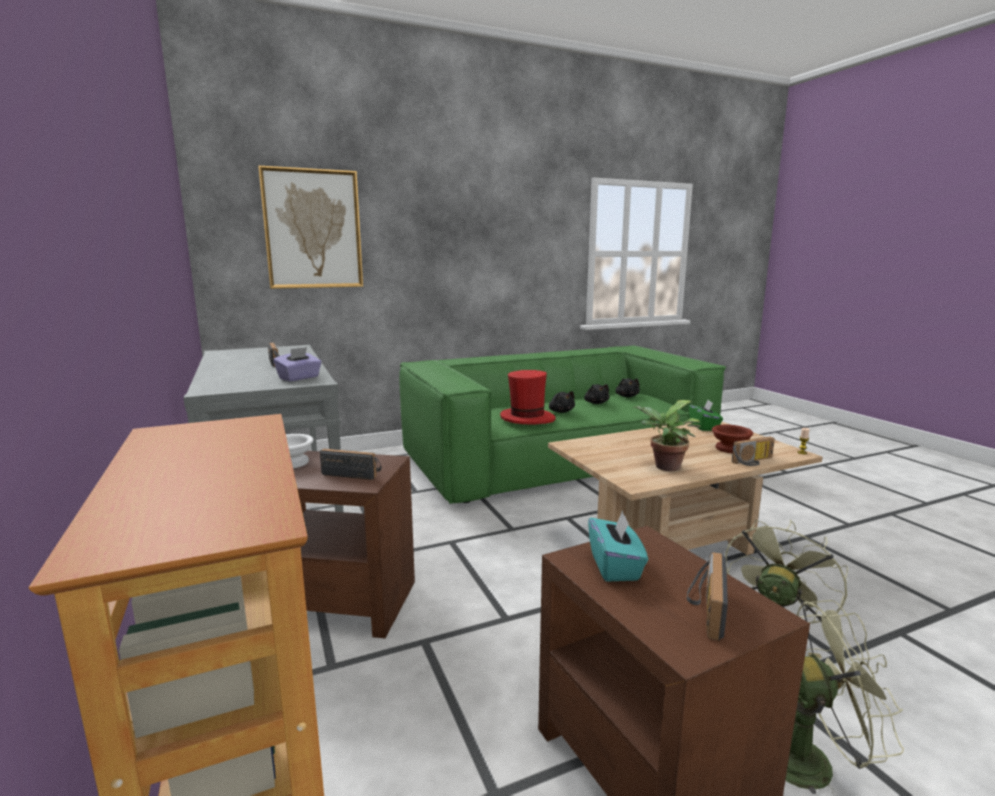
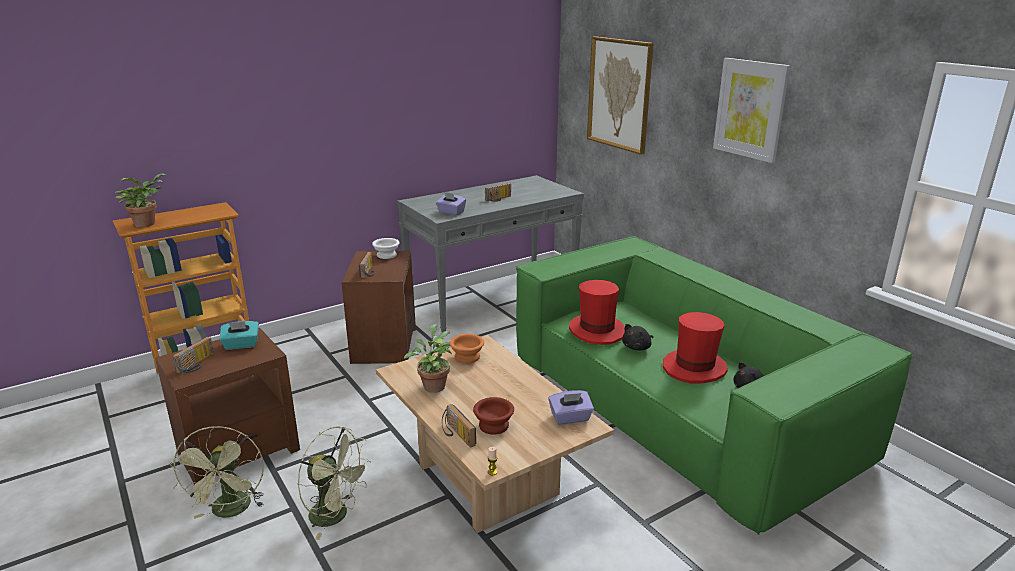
camera: 80 degrees right, 10 degrees up
black plush toy [584,384,609,404] -> red hat [663,312,728,384]
radio [687,552,728,641] -> radio turned 105 degrees clockwise [173,337,214,374]
green tissue box [689,400,723,431] -> purple tissue box [548,390,594,425]
none -> potted plant [115,173,166,227]
none -> orange bowl [449,334,484,364]
none -> picture [713,58,790,163]

